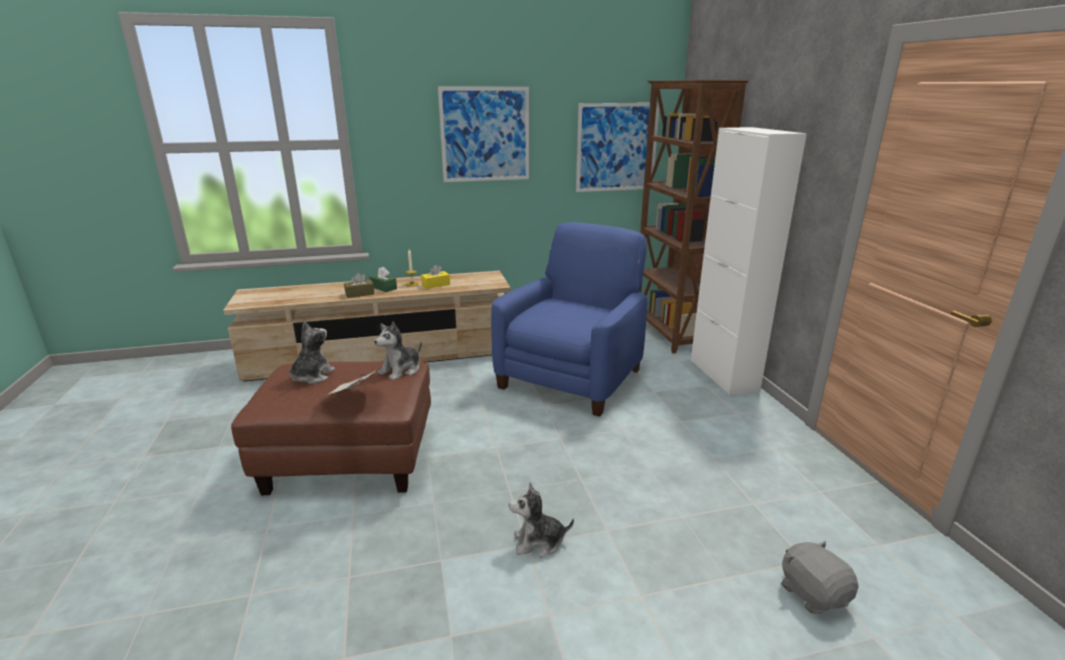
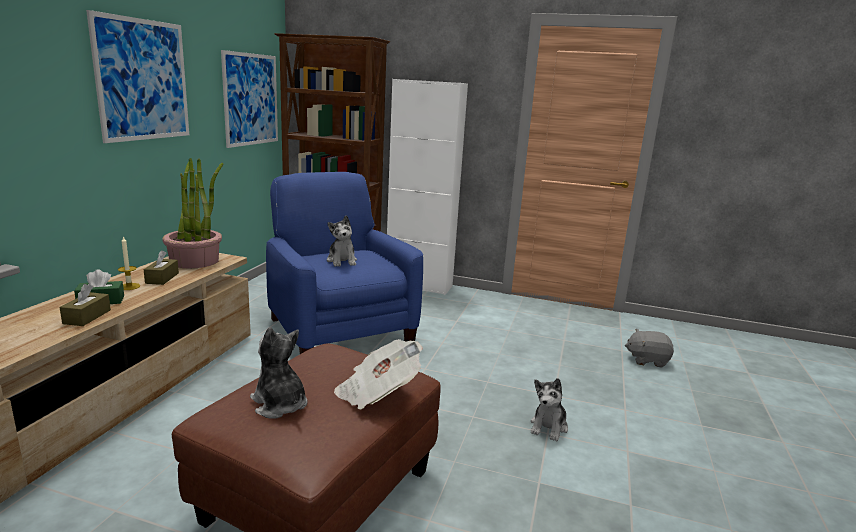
camera: 60 degrees left, 5 degrees down
plush toy [374,321,422,380] -> plush toy moved to [327,215,357,267]
yellow tissue box [421,265,450,289] -> brown tissue box [144,250,179,285]
none -> potted plant [162,158,223,268]

